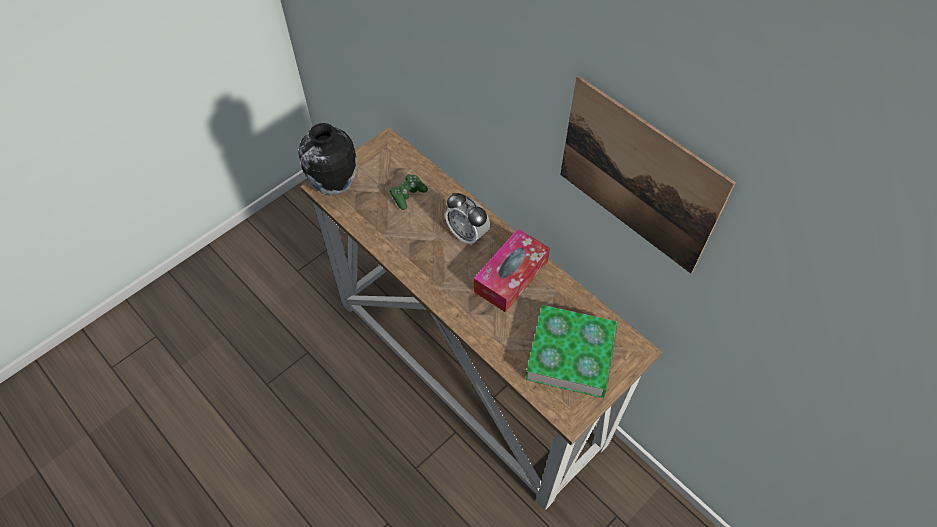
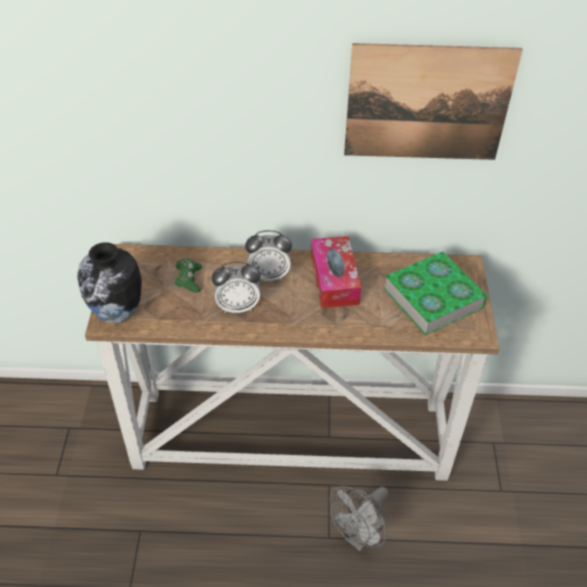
camera: 45 degrees left, 10 degrees down
none -> alarm clock [212,261,261,313]
none -> grey fan [330,486,388,551]

